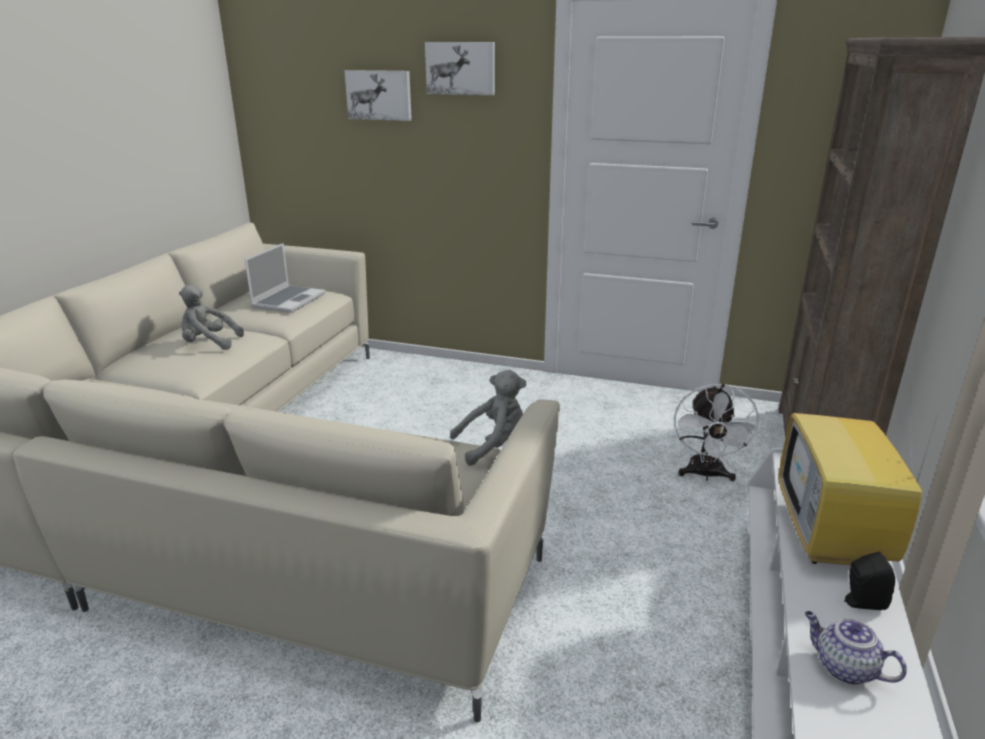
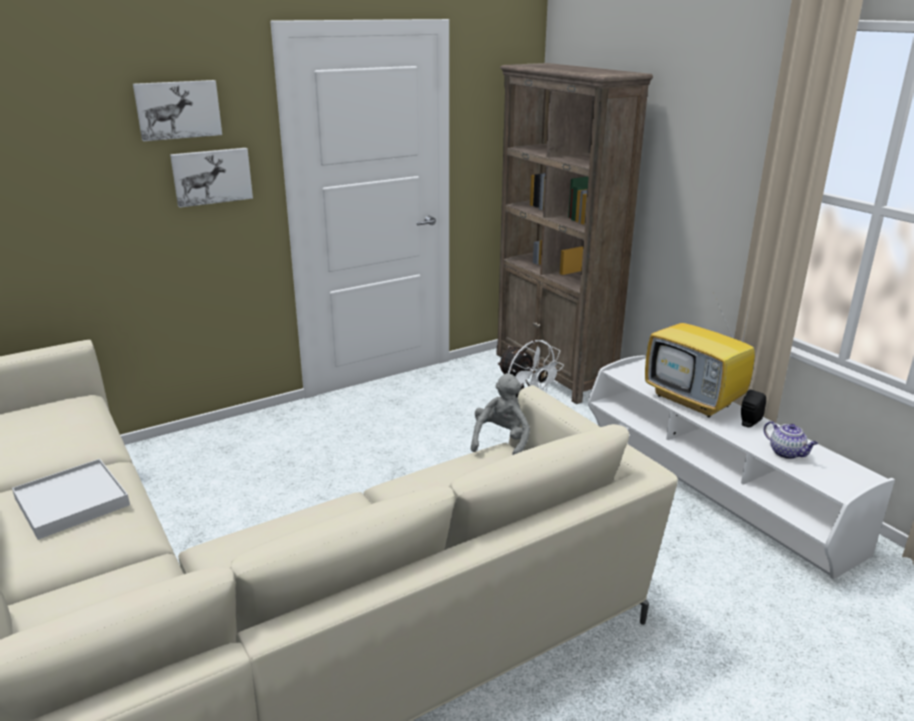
camera: 50 degrees left, 0 degrees up
grey plush toy [179,285,244,350] -> white tray [12,459,130,540]
laptop [244,243,326,313] -> none
picture [344,70,412,121] -> picture moved to [170,148,253,208]
teapot [805,611,907,685] -> teapot turned 120 degrees counterclockwise [764,421,818,459]

